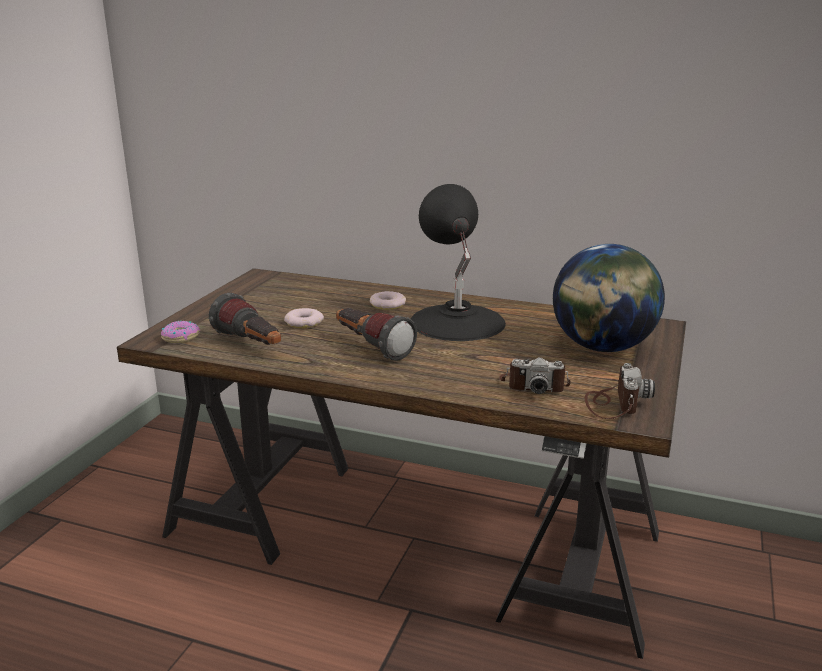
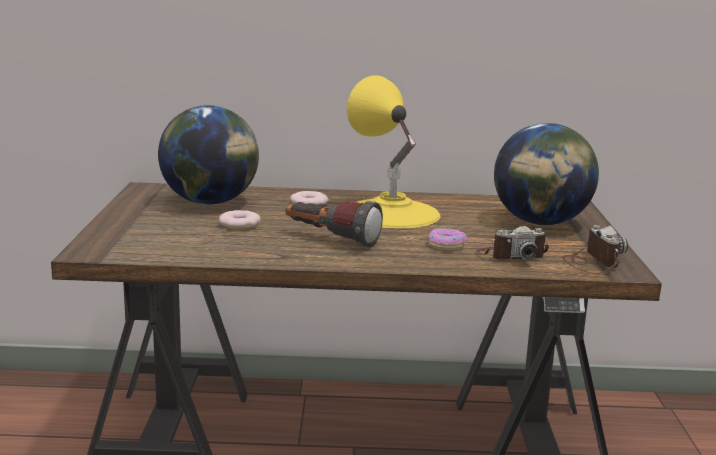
camera: 20 degrees left, 5 degrees down
donut [161,321,200,343] -> donut moved to [428,228,467,250]
flashlight [209,293,281,345] -> none
black table lamp [411,184,506,341] -> yellow table lamp [347,75,441,228]
none -> globe [158,105,259,205]

